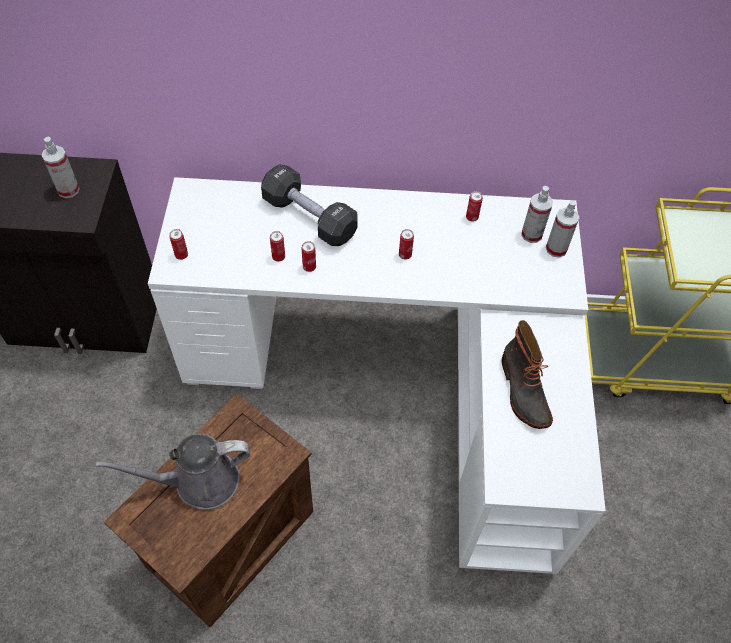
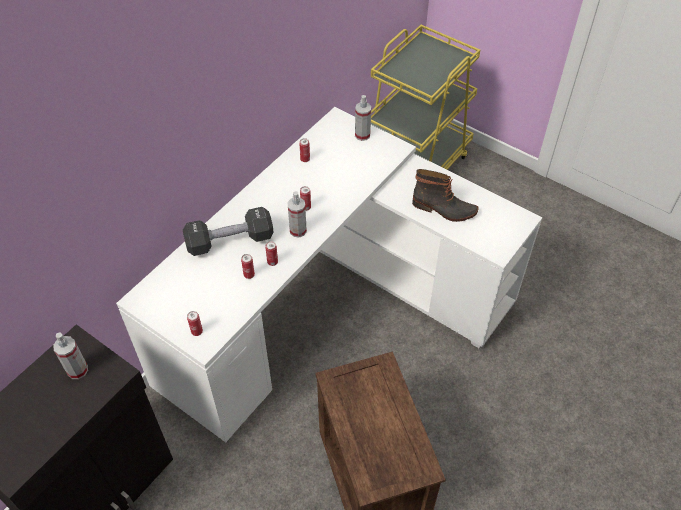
camera: 55 degrees left, 5 degrees down
grey watering can [95,434,250,510] -> none
spray bottle [521,186,553,243] -> spray bottle moved to [287,191,307,238]

